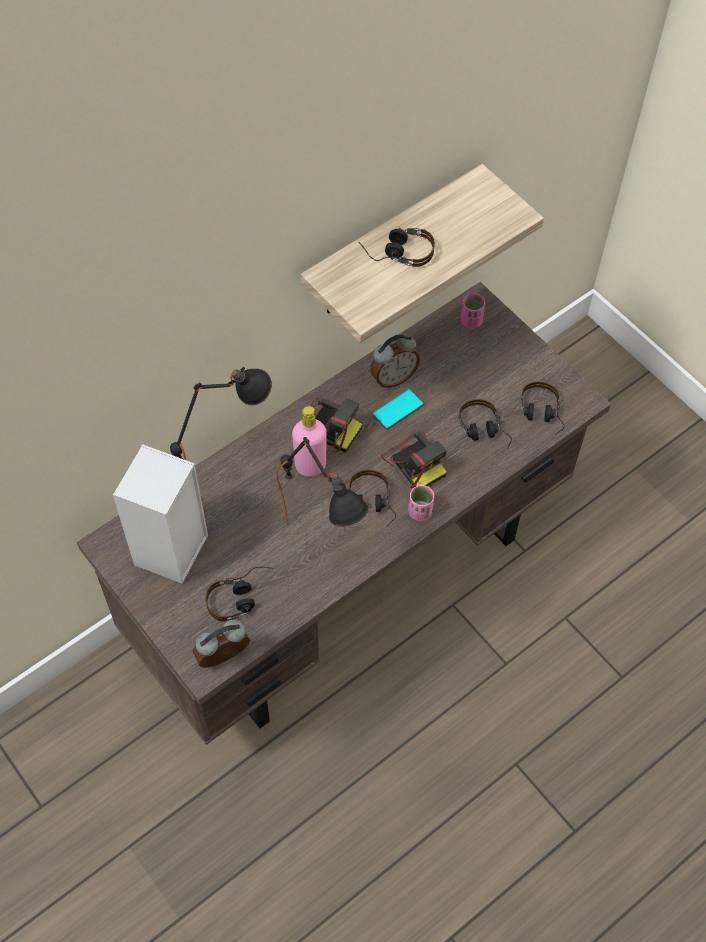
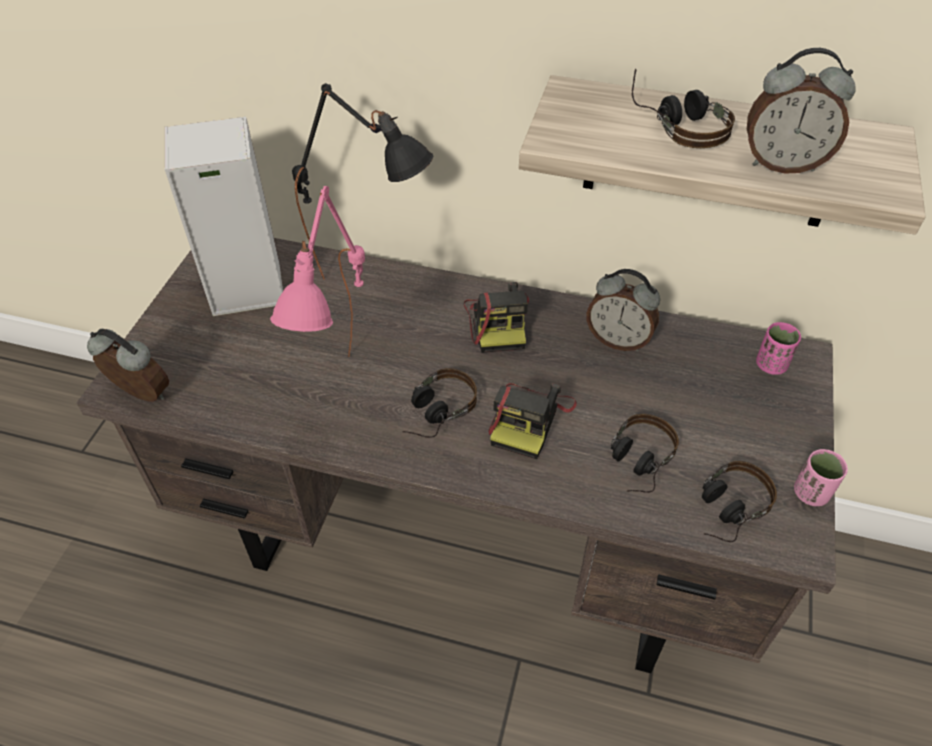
camera: 55 degrees right, 10 degrees down
headphones [206,567,274,622] -> none
black table lamp [276,437,368,527] -> pink table lamp [270,186,365,357]
pink bottle [292,406,327,477] -> none
phone [372,388,425,430] -> none
pink cup [408,485,434,521] -> pink cup moved to [794,449,848,506]
none -> alarm clock [747,48,856,174]

